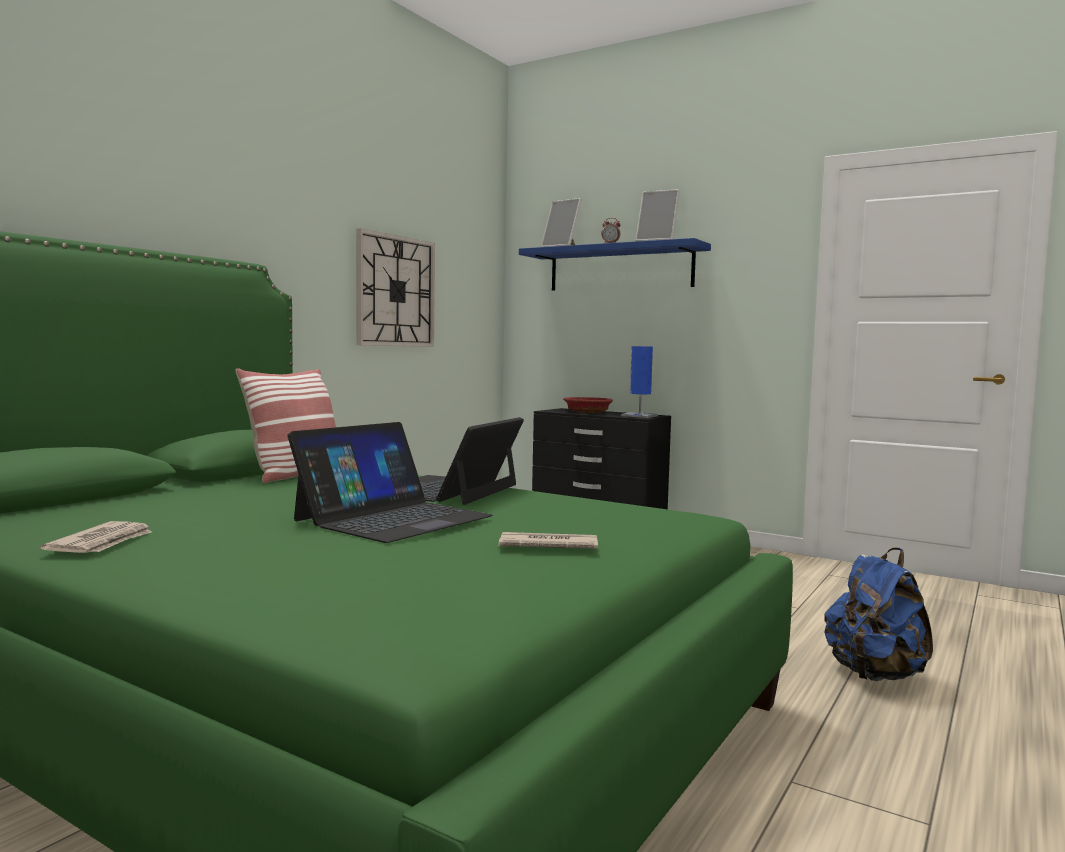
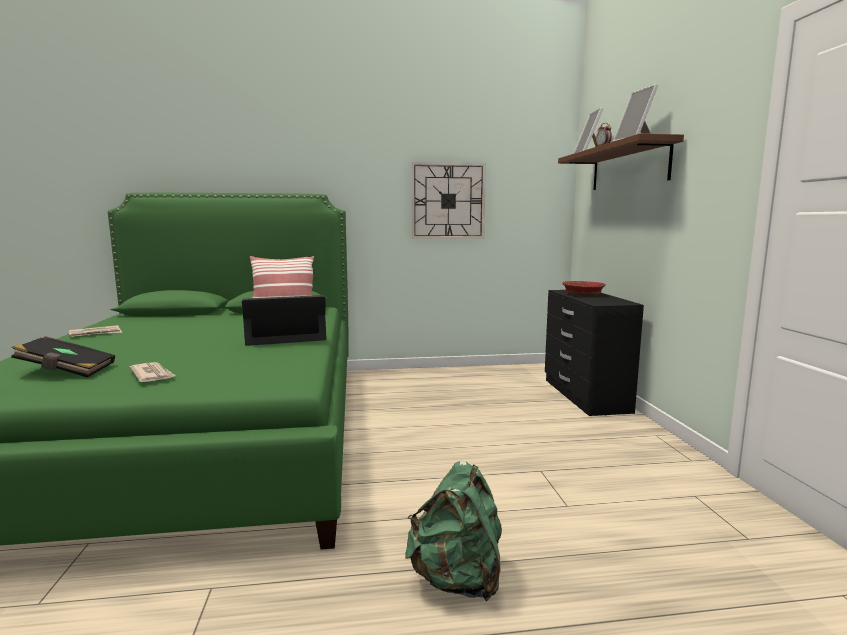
camera: 50 degrees right, 5 degrees up
laptop [287,422,493,543] -> none
blue shelf [519,238,711,291] -> brown shelf [558,133,684,190]
blue table lamp [621,346,658,418] -> none
blue backpack [824,548,933,681] -> green backpack [405,461,502,601]
none -> black book [11,336,115,378]

